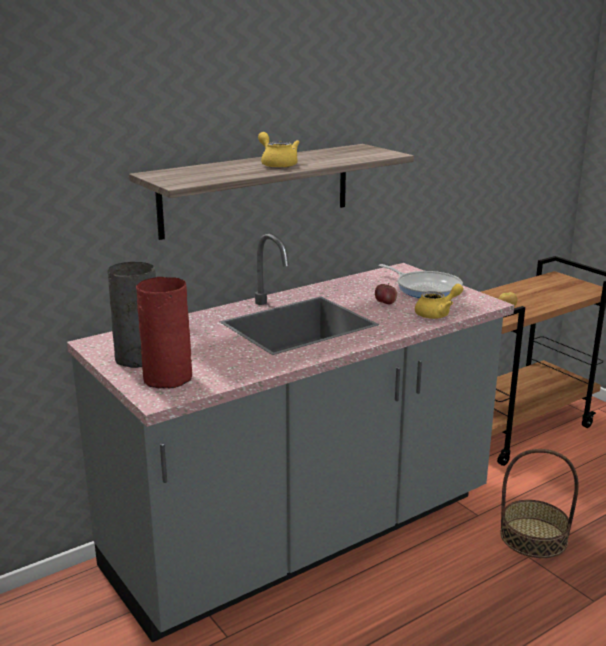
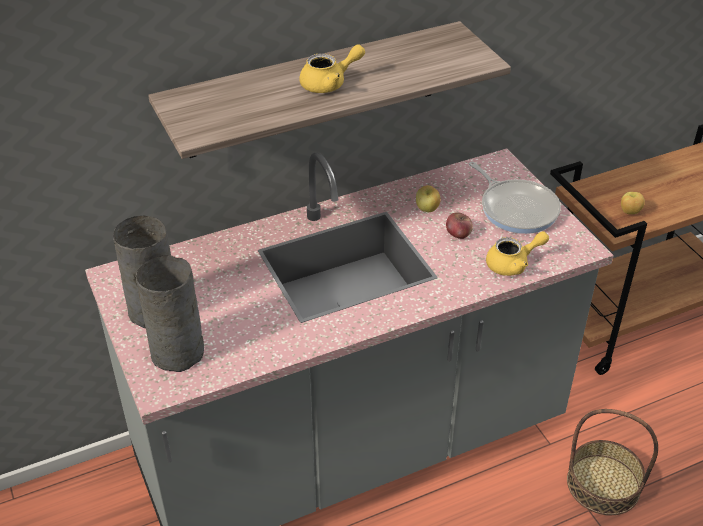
camera: 10 degrees right, 20 degrees up
red vase [136,277,192,388] -> grey vase [136,255,204,372]
yellow teapot [258,132,300,168] -> yellow teapot turned 90 degrees clockwise [299,44,365,93]
none -> apple [416,185,440,212]

